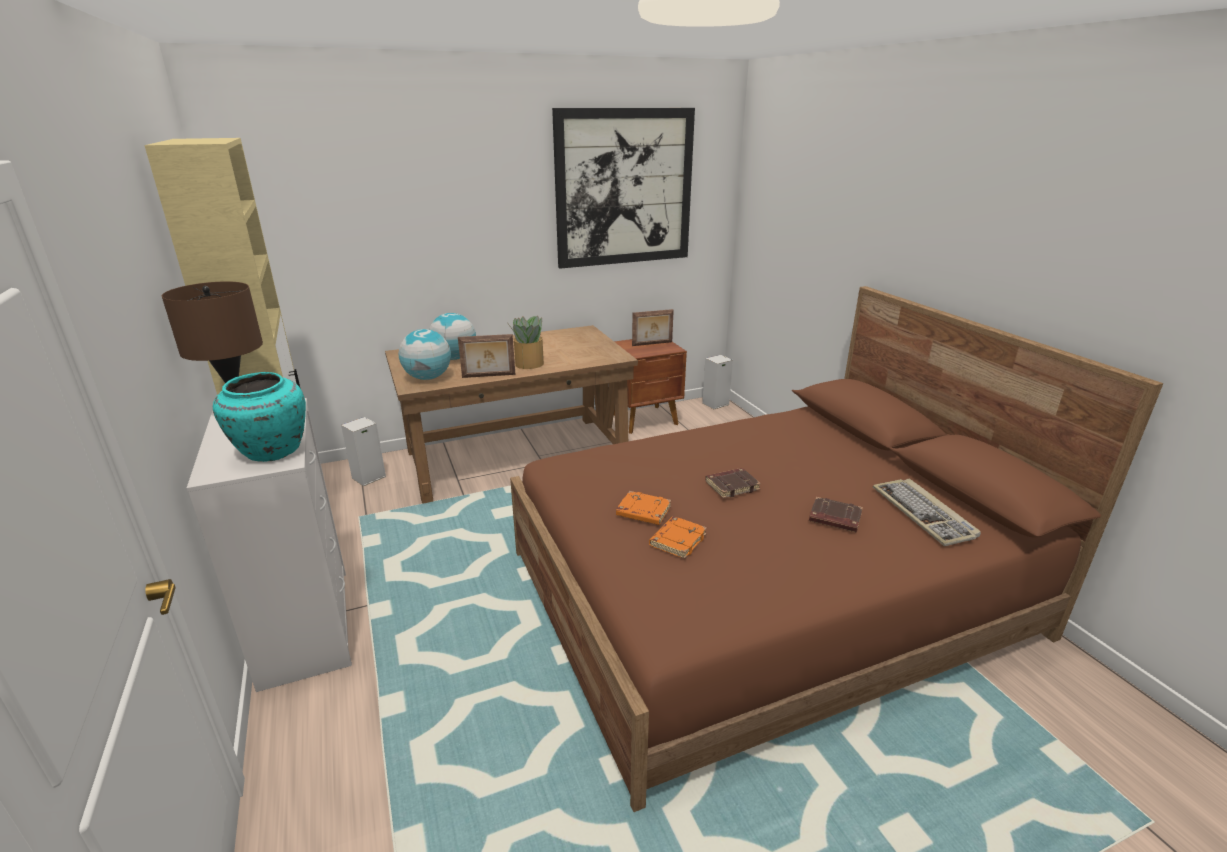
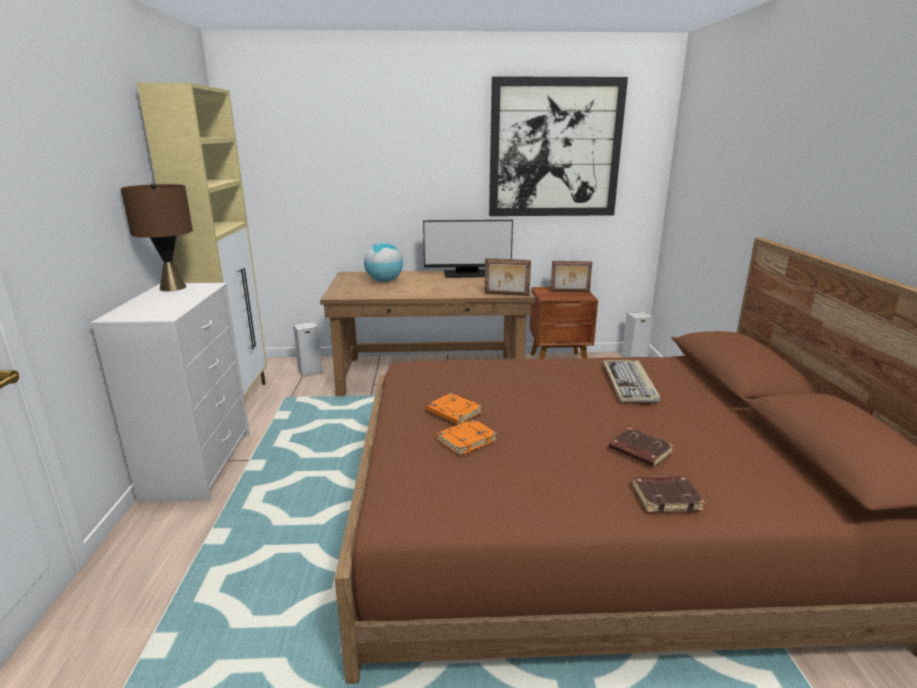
camera: 20 degrees right, 5 degrees down
turquoise vase [213,372,306,462] -> none
globe [399,329,451,380] -> none
picture frame [458,334,516,378] -> picture frame moved to [485,258,531,296]
potted plant [509,316,544,369] -> none
brown book [705,468,761,498] -> brown book moved to [632,476,705,513]
keyboard [873,479,981,546] -> keyboard moved to [603,360,660,403]
none -> monitor [423,220,513,278]

